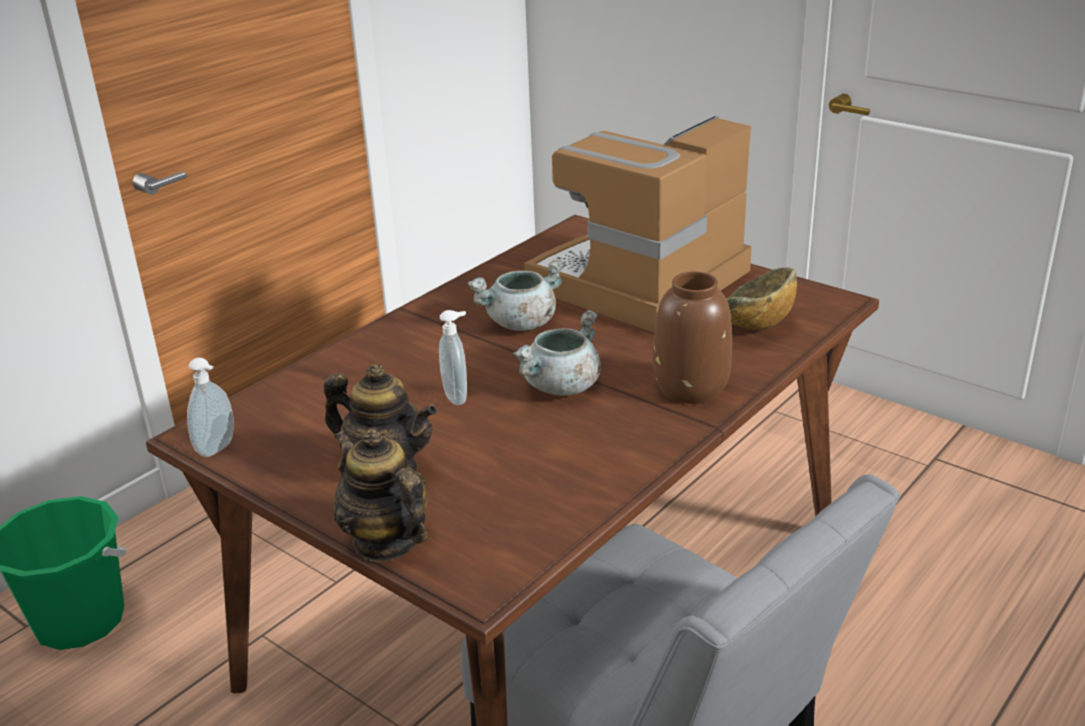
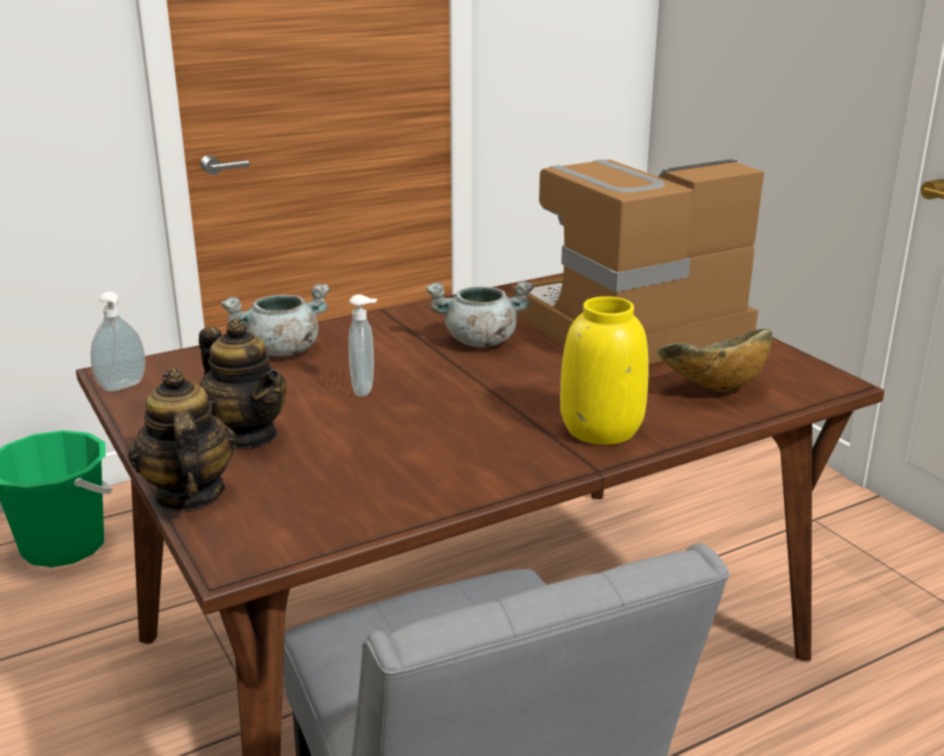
camera: 20 degrees right, 5 degrees down
grey cooking pot [513,310,601,396] -> grey cooking pot moved to [221,284,331,356]
brown vase [654,272,732,404] -> yellow vase [560,296,649,445]

